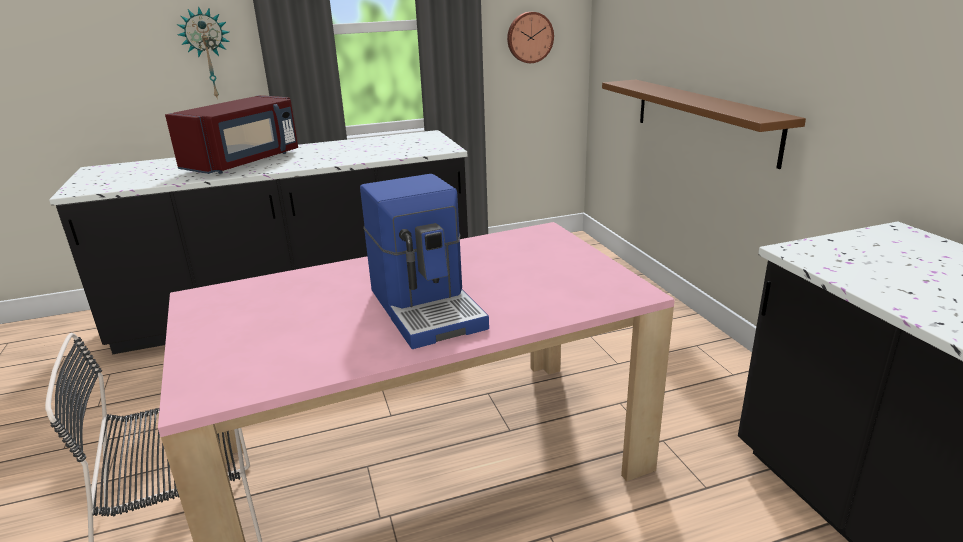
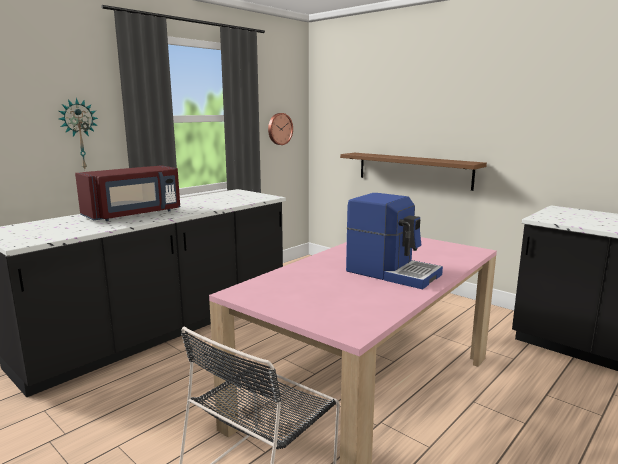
camera: 30 degrees left, 10 degrees down
red microwave [165,95,298,174] -> red microwave turned 45 degrees clockwise [75,165,180,221]

